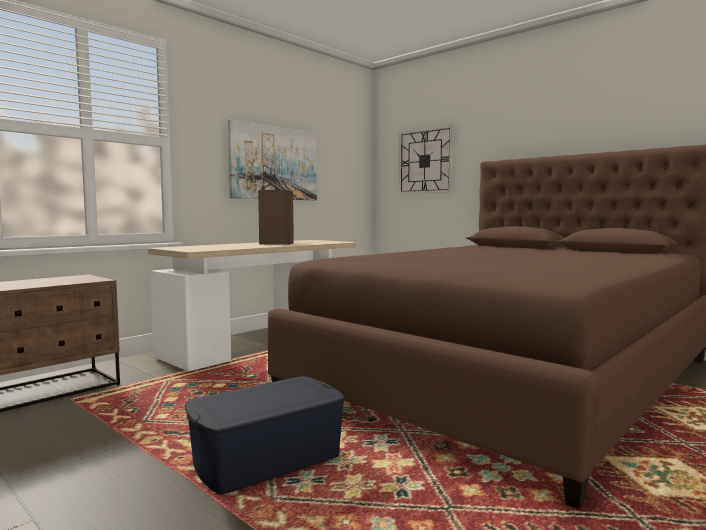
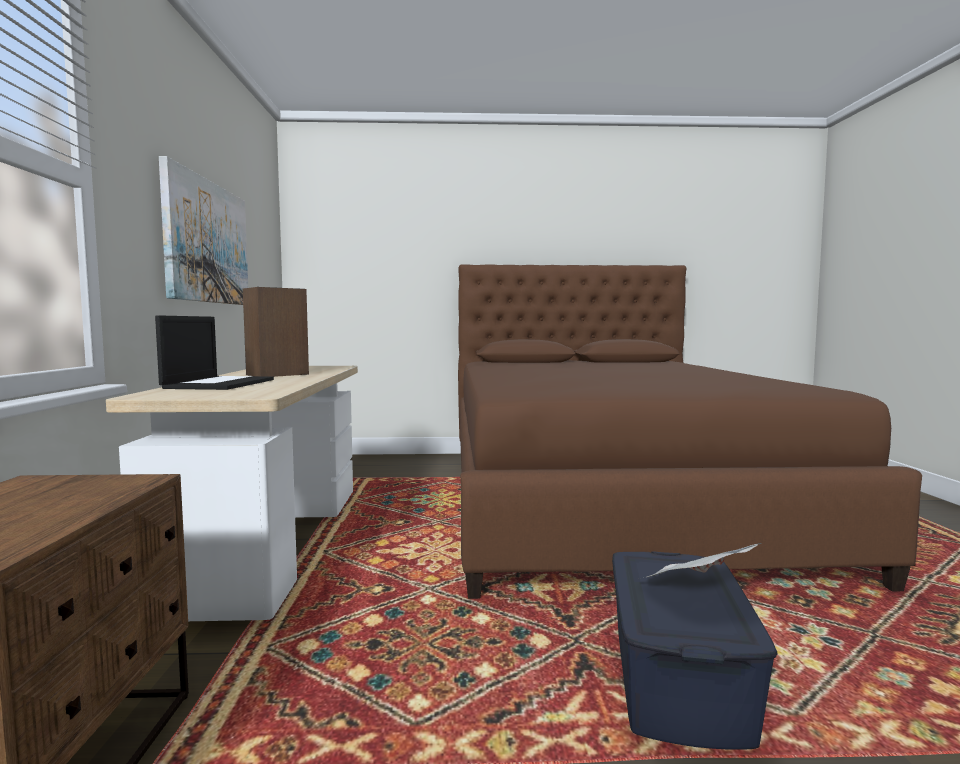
camera: 45 degrees left, 0 degrees up
wall clock [398,125,453,194] -> none
none -> laptop [155,315,274,390]
none -> newspaper [640,543,761,579]

